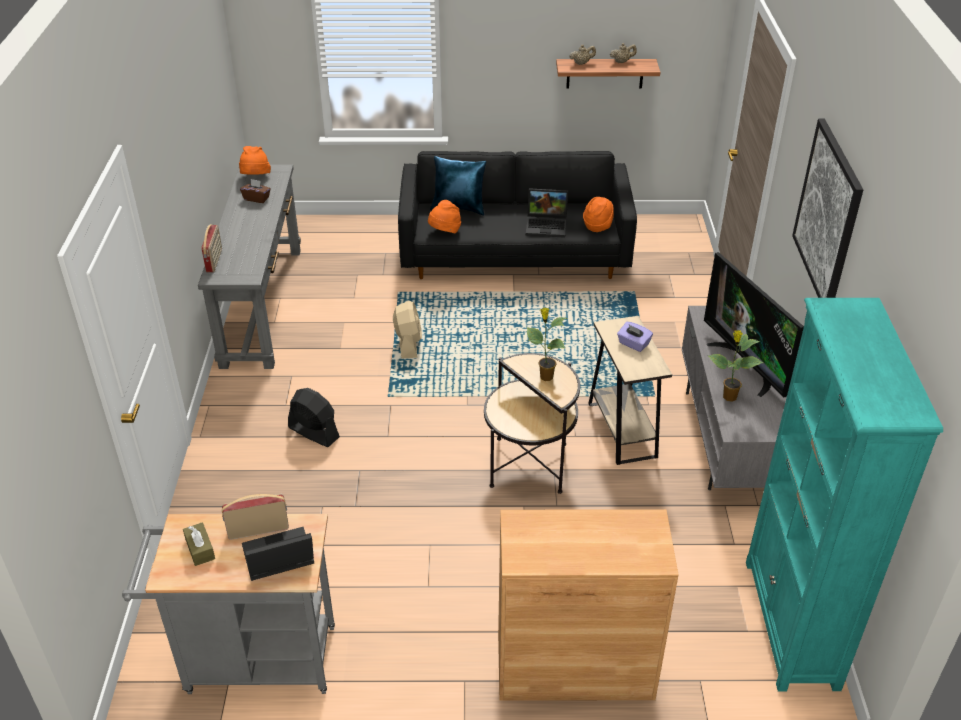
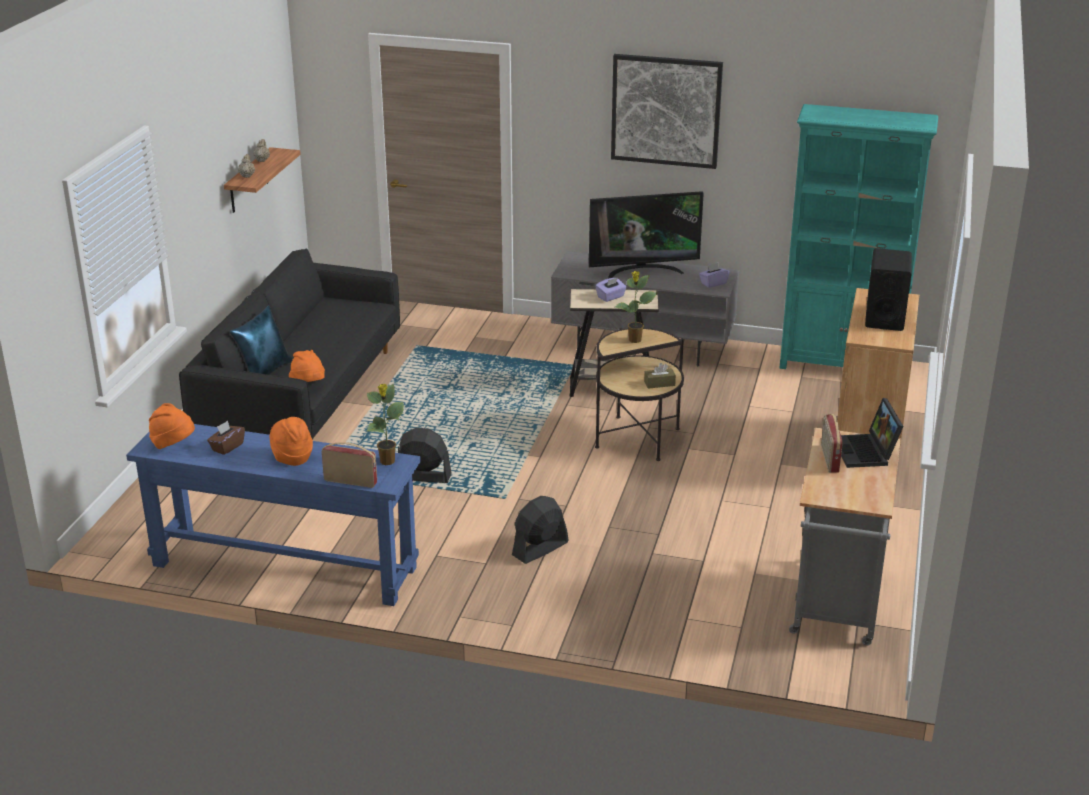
camera: 75 degrees left, 10 degrees down
brown tissue box [183,522,215,566] -> brown tissue box moved to [644,363,676,389]
grey console table [198,164,301,369] -> blue console table [126,424,421,606]
beige fan [393,301,422,359] -> black fan [398,428,452,483]
laptop [526,188,568,238] -> none
orange hat [583,197,614,232] -> orange hat moved to [269,417,313,466]
potted plant [708,330,763,402] -> potted plant moved to [366,383,404,465]
none -> purple tissue box [699,263,730,288]
none -> black speaker [865,248,912,331]

